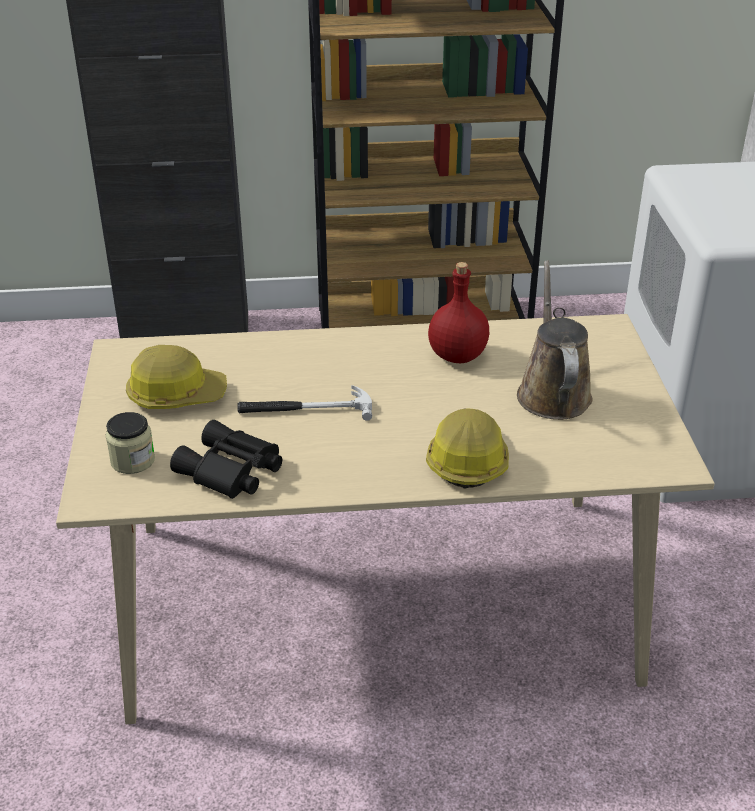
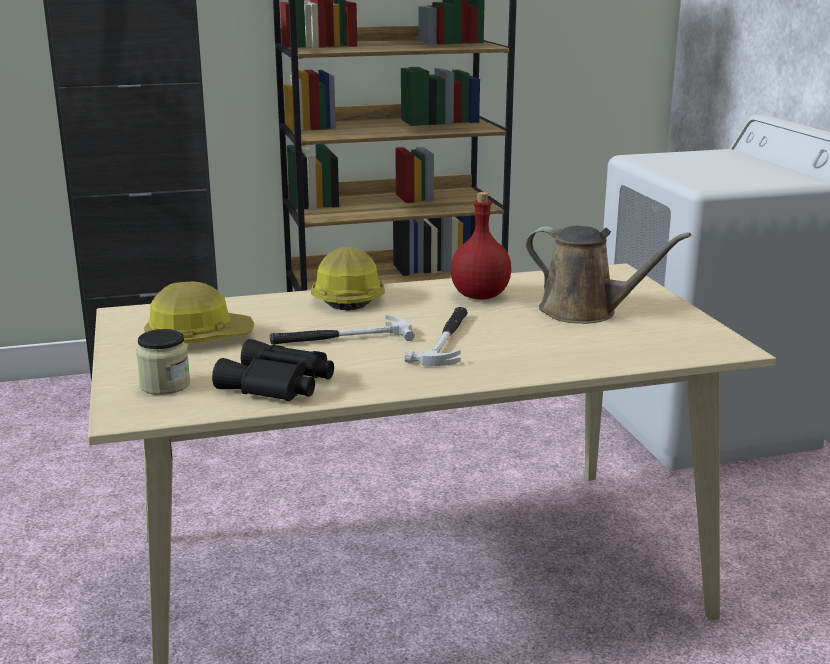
camera: 10 degrees left, 15 degrees down
hard hat [426,408,509,488] -> hard hat moved to [311,247,385,311]
brown watering can [517,260,592,420] -> brown watering can turned 135 degrees clockwise [526,226,691,324]
none -> hammer [405,307,467,366]

